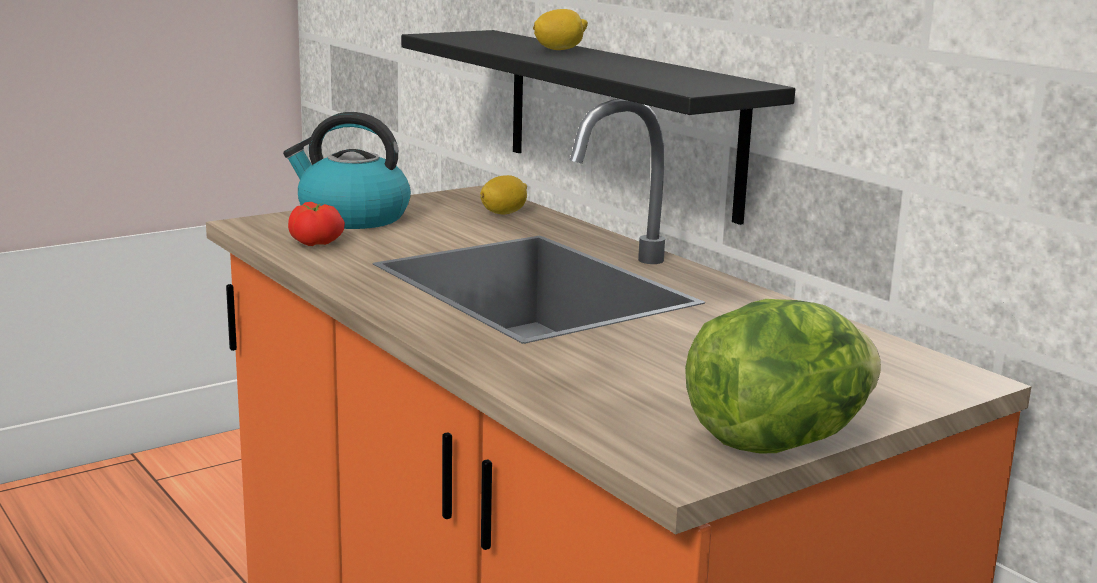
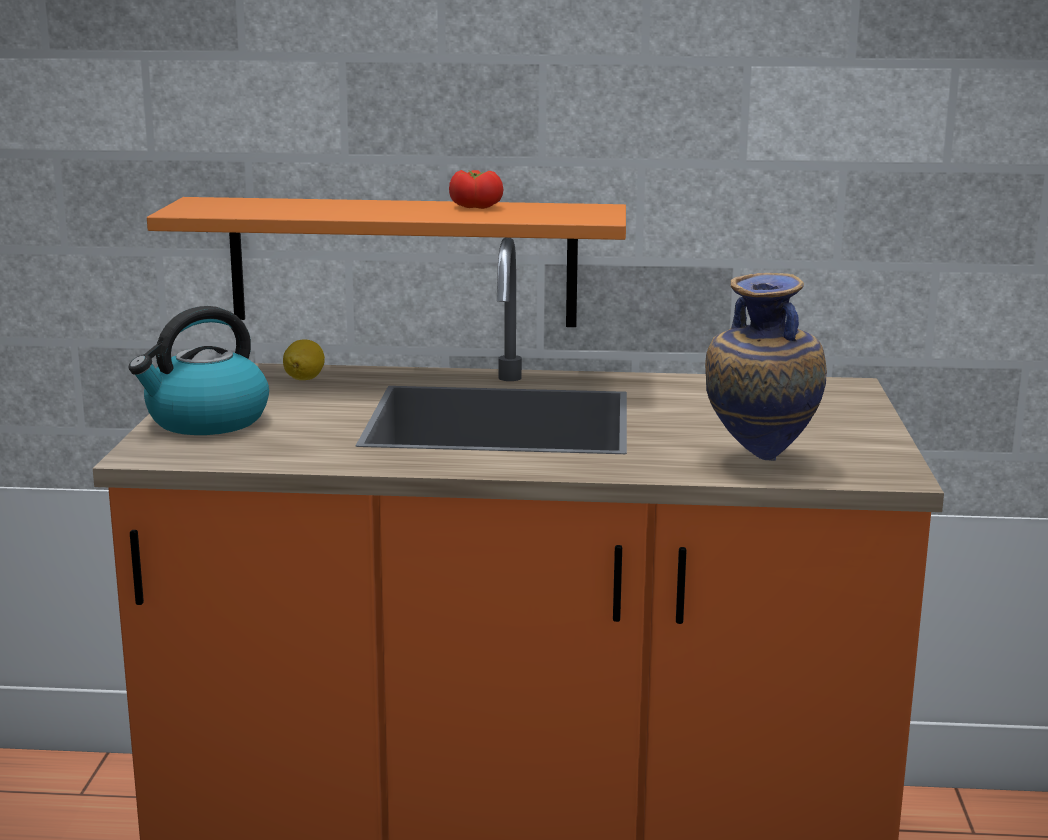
camera: 50 degrees left, 0 degrees up
tomato [288,202,345,246] -> tomato moved to [449,170,503,209]
black shelf [401,30,795,225] -> orange shelf [147,197,626,327]
lemon [533,9,588,50] -> none
lettuce [685,299,881,454] -> none
none -> vase [705,273,827,461]

